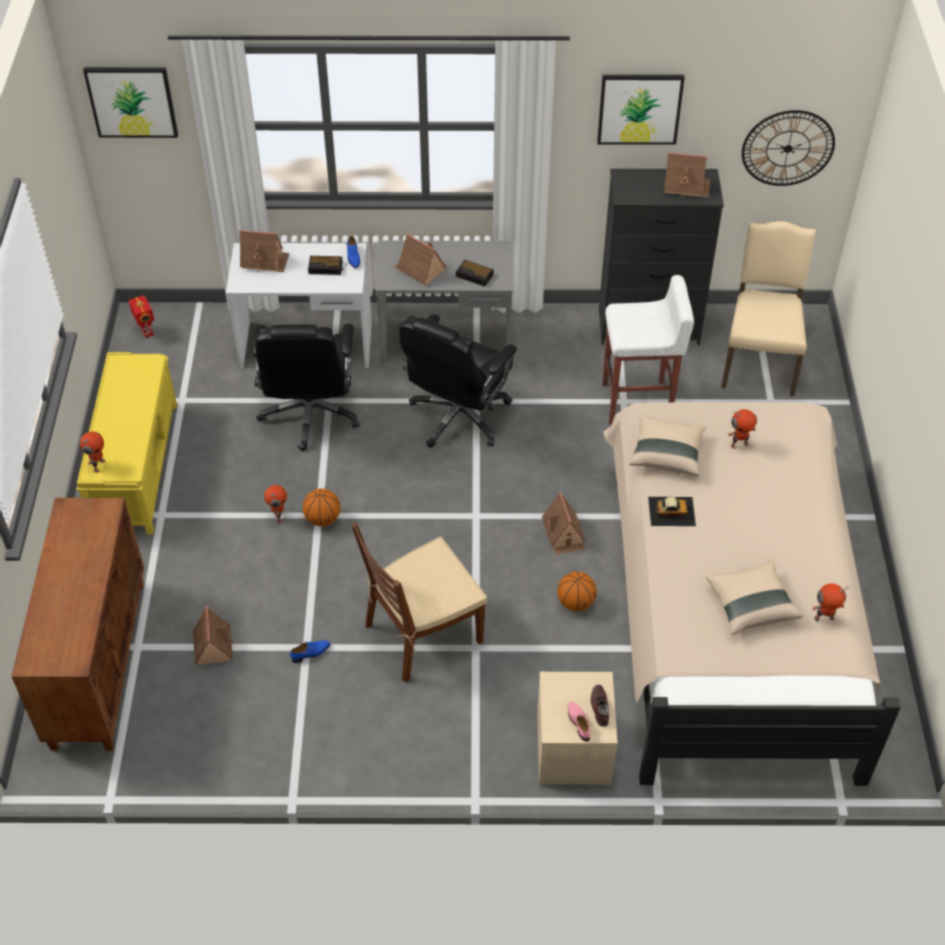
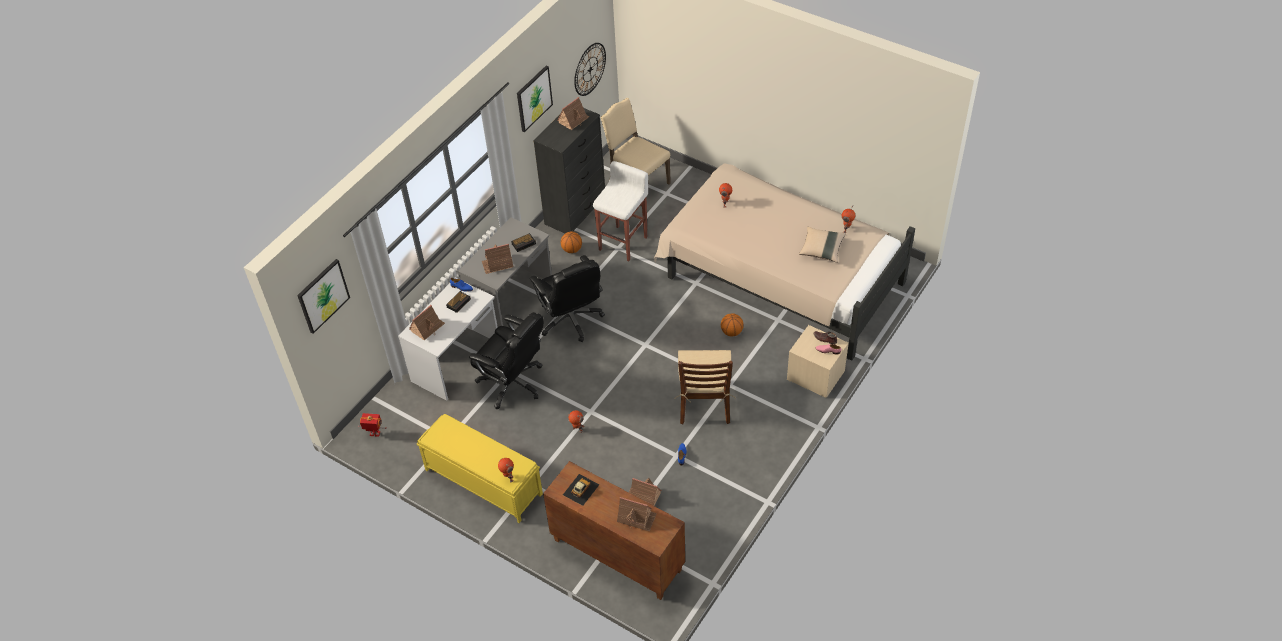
camera: 55 degrees left, 0 degrees up
basketball [303,489,340,526] -> basketball moved to [561,232,582,253]
toy house [542,491,586,555] -> toy house moved to [617,497,657,532]
beige pillow [629,415,706,476] -> none
toy car [648,497,696,526] -> toy car moved to [563,474,599,506]

